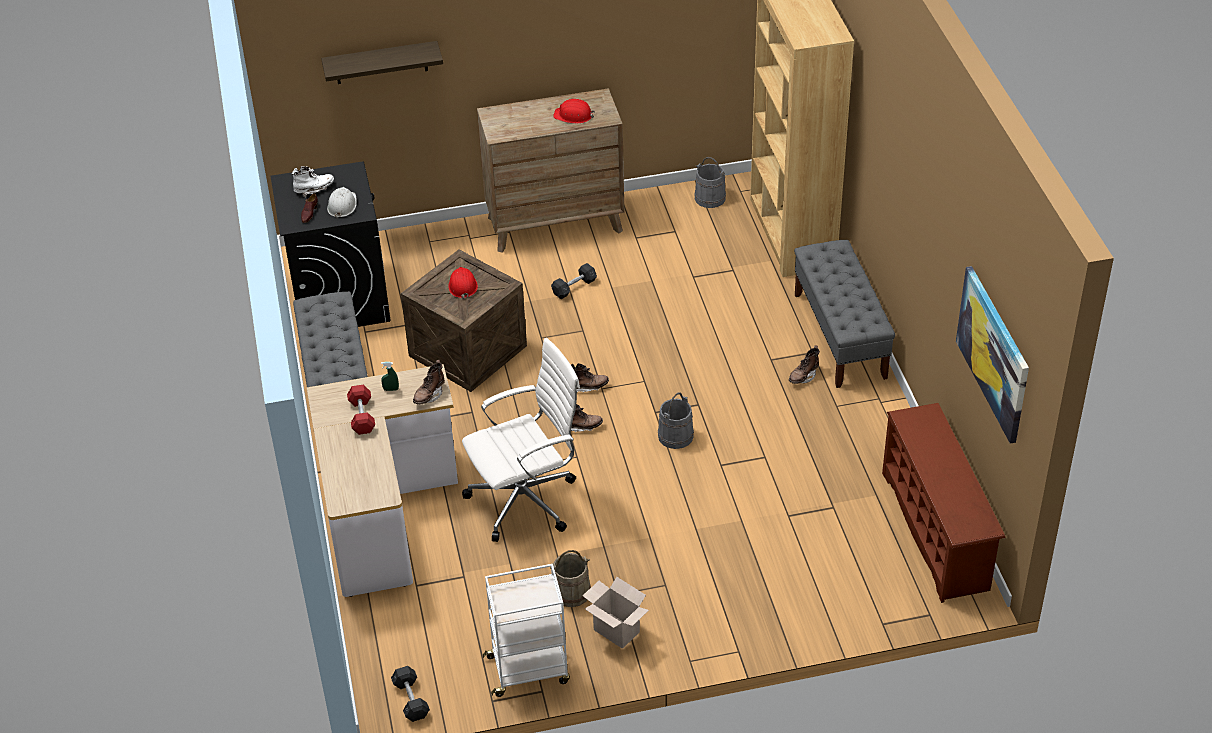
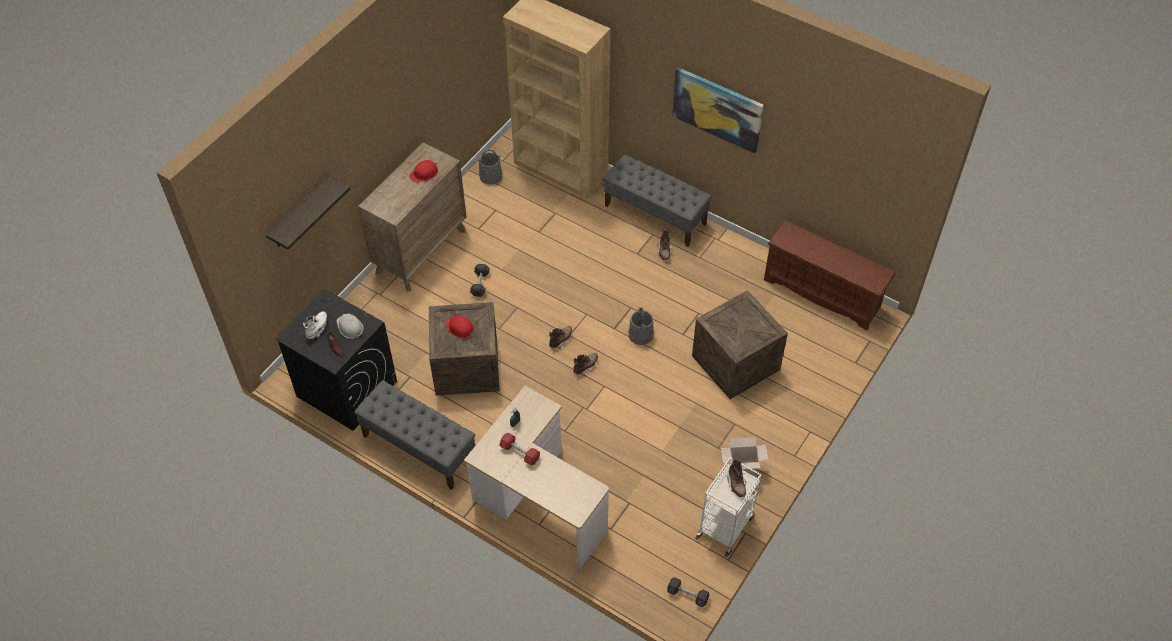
camera: 45 degrees left, 10 degrees up
brown boot [413,360,445,405] -> brown boot moved to [726,458,746,497]
white office chair [462,338,580,542] -> none
beige bucket [550,550,591,607] -> none
picture [956,266,1029,443] -> picture moved to [672,67,764,154]
none -> crate [692,290,788,399]

